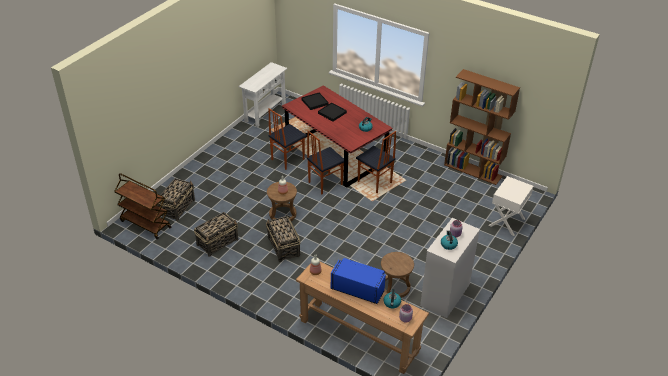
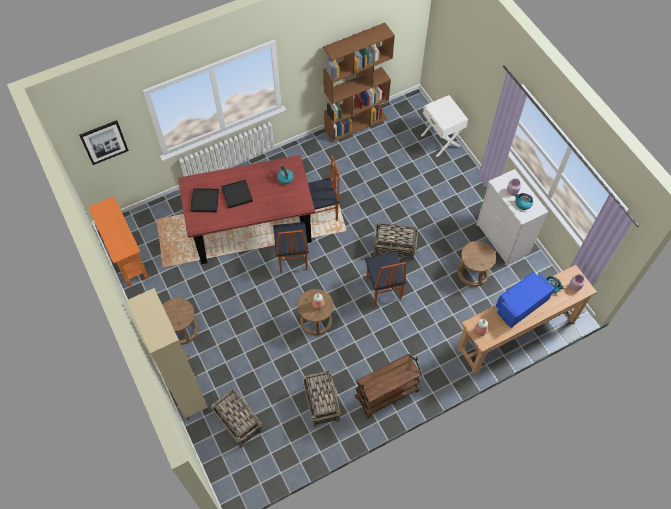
camera: 60 degrees left, 20 degrees up
brown cart [114,173,171,239] -> brown cart moved to [354,354,422,419]
white console table [239,62,287,127] -> orange console table [88,196,149,287]
basket [266,216,300,262] -> basket moved to [374,222,418,260]
chair [268,108,307,170] -> chair moved to [365,252,407,306]
none -> picture [79,120,129,165]
none -> beige cabinet [127,288,208,420]
none -> brown stool [163,298,198,345]

